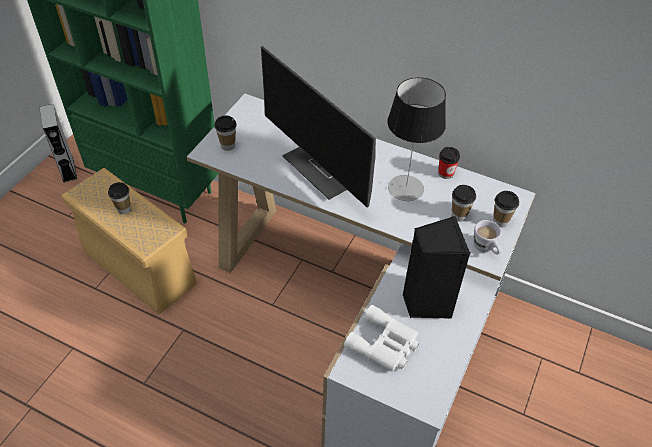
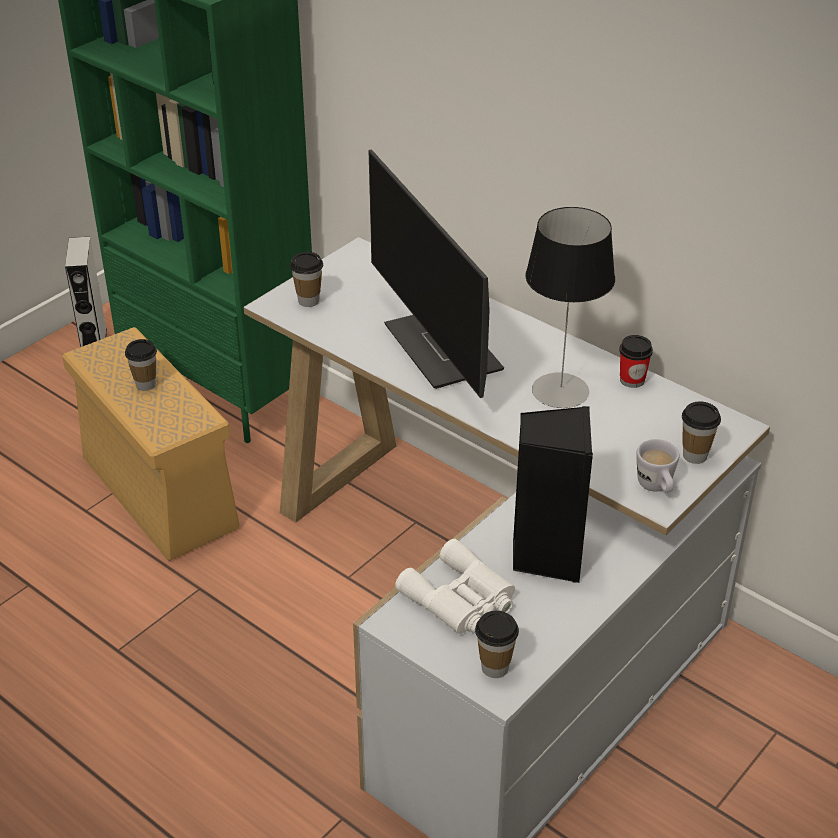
camera: 15 degrees right, 10 degrees down
cup [452,185,476,222] -> cup moved to [475,611,519,678]

